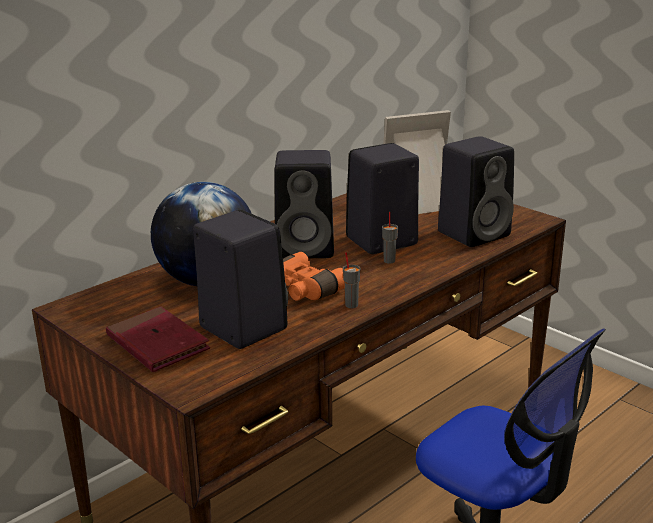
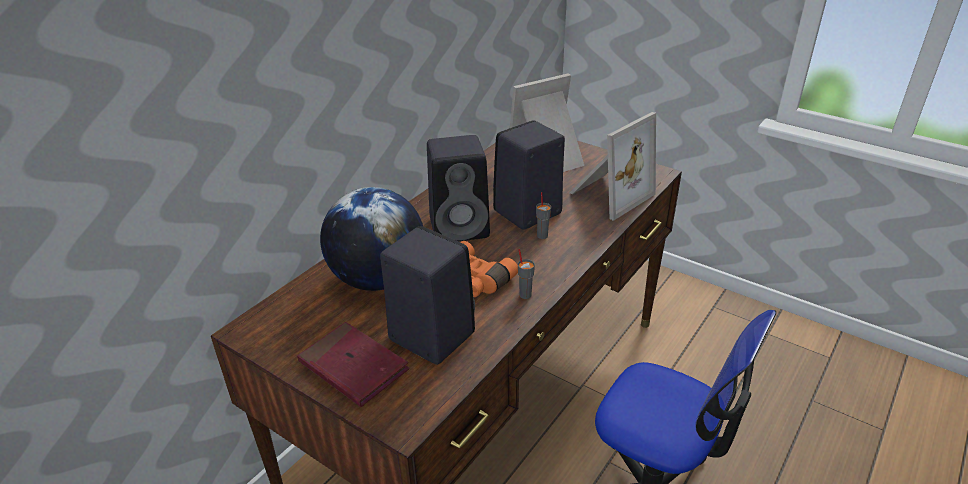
camera: 10 degrees left, 10 degrees up
black speaker [438,136,514,247] -> picture frame [570,112,656,221]

